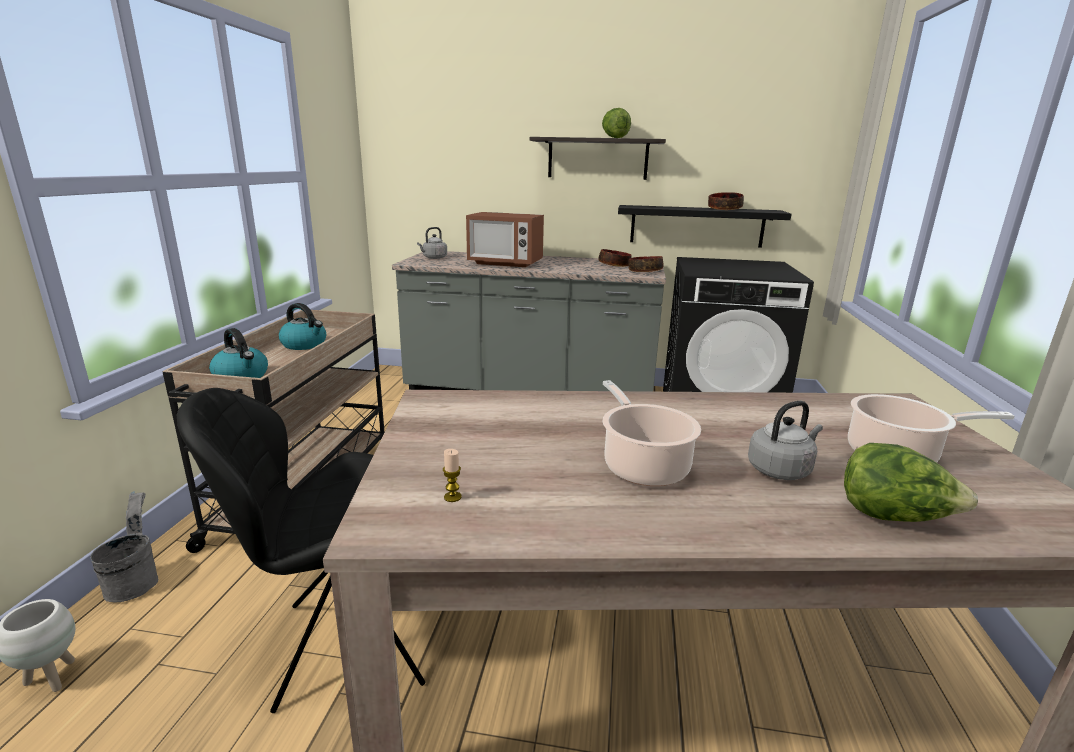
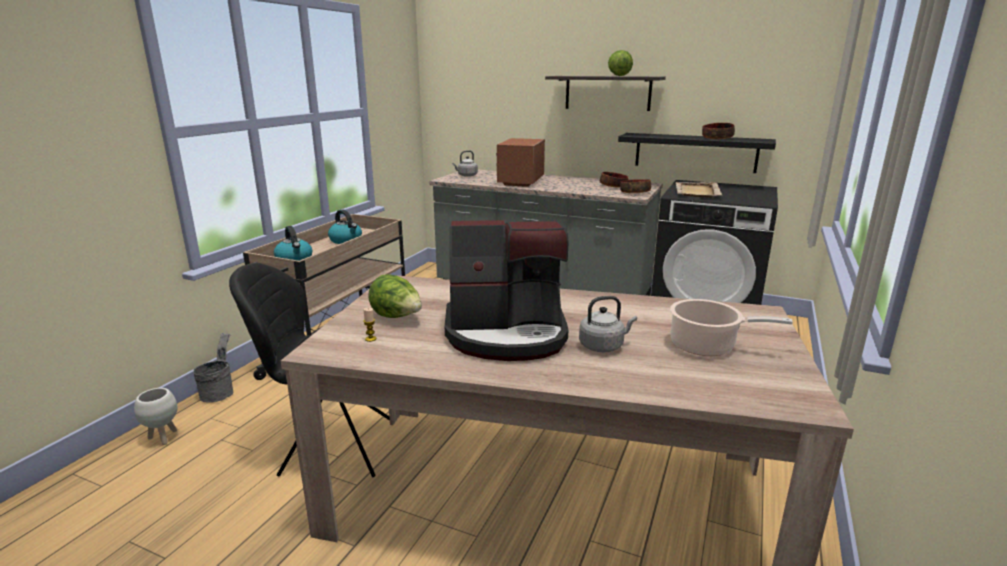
camera: 15 degrees right, 0 degrees up
microwave [466,212,544,267] -> microwave turned 75 degrees clockwise [496,138,545,187]
cooking pot [602,380,701,486] -> coffee machine [445,220,569,361]
lettuce [844,443,978,522] -> lettuce moved to [368,274,422,318]
none -> beige tray [675,182,722,197]

